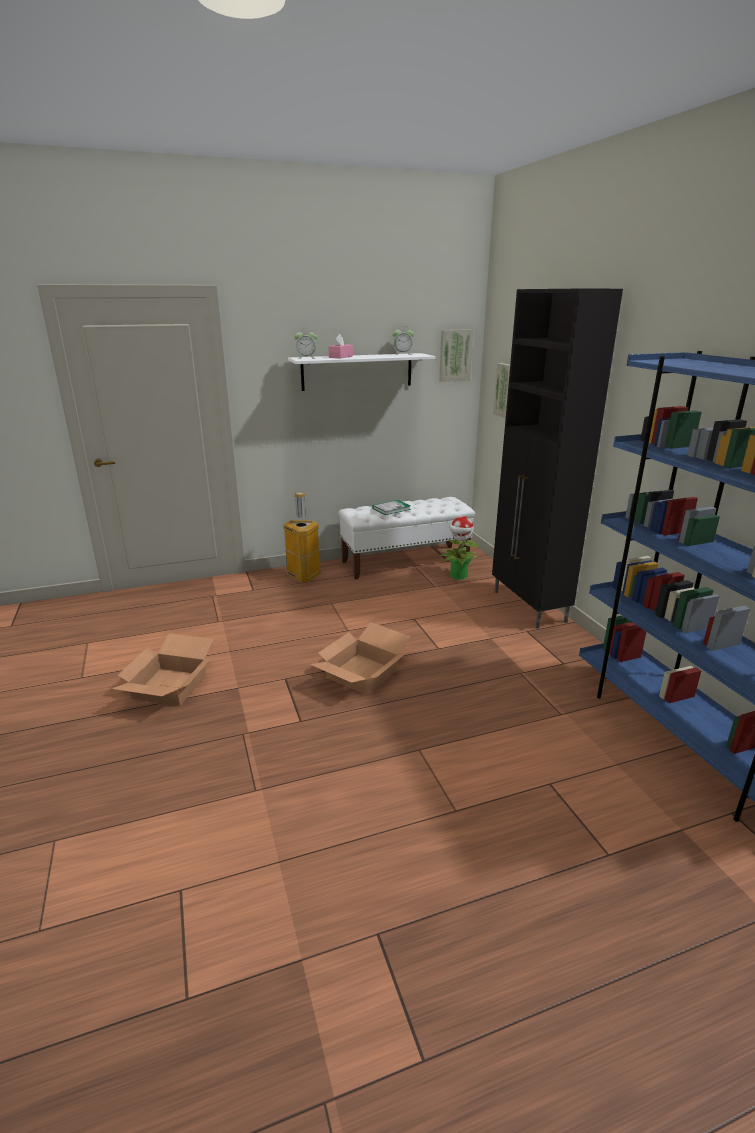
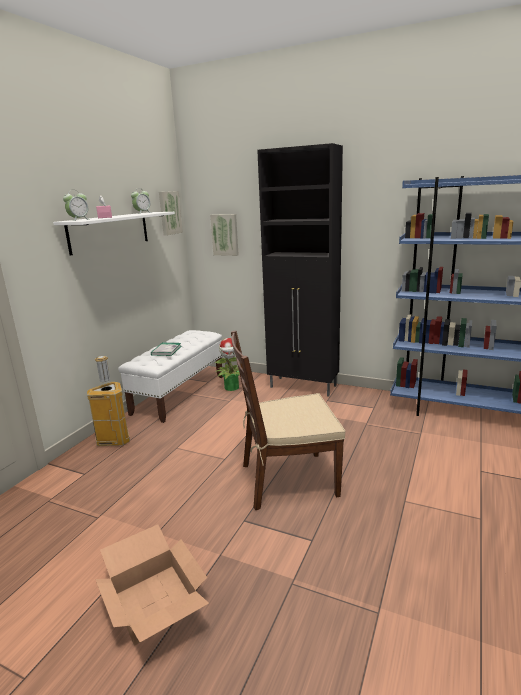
camera: 45 degrees left, 5 degrees down
cardboard box [310,622,411,695] -> brown chair [231,331,345,510]

